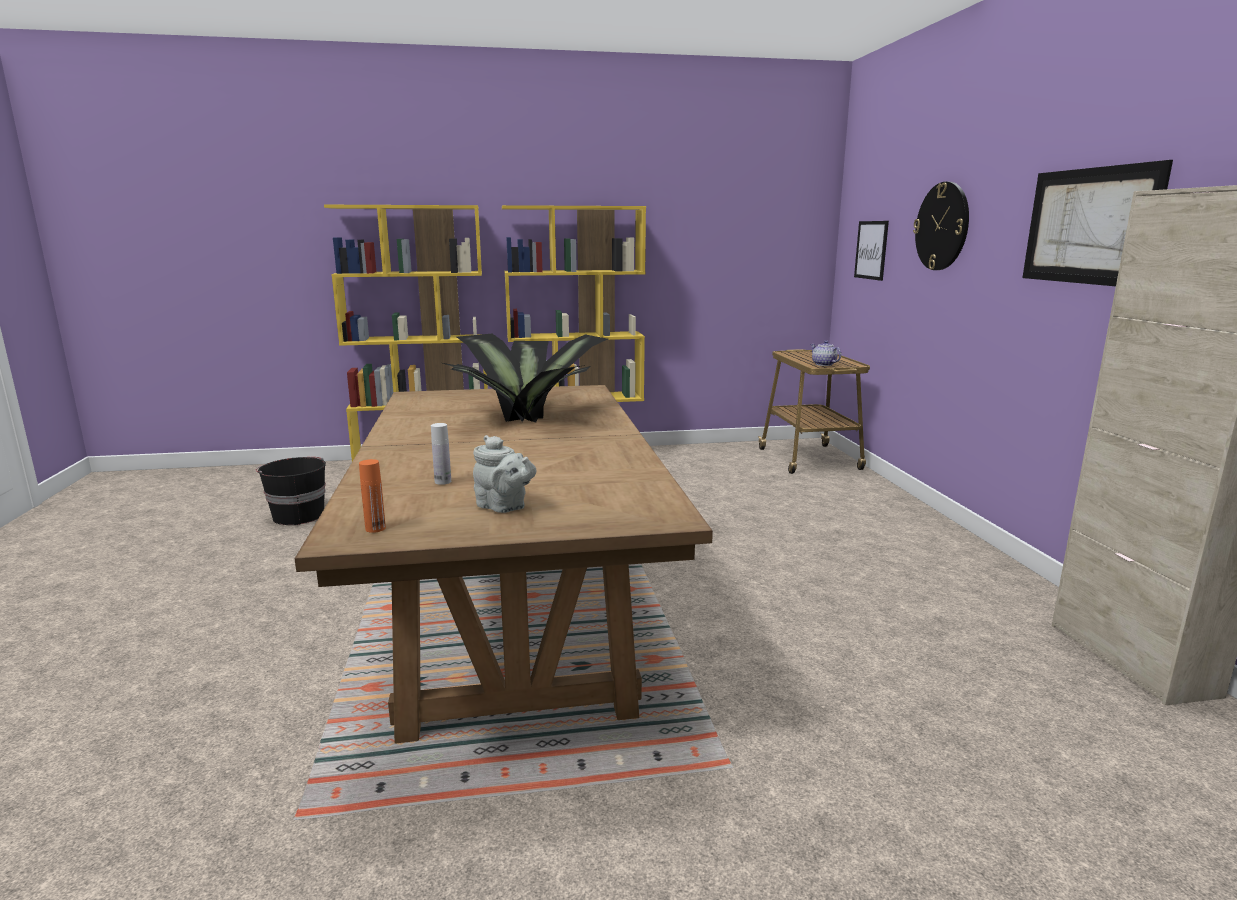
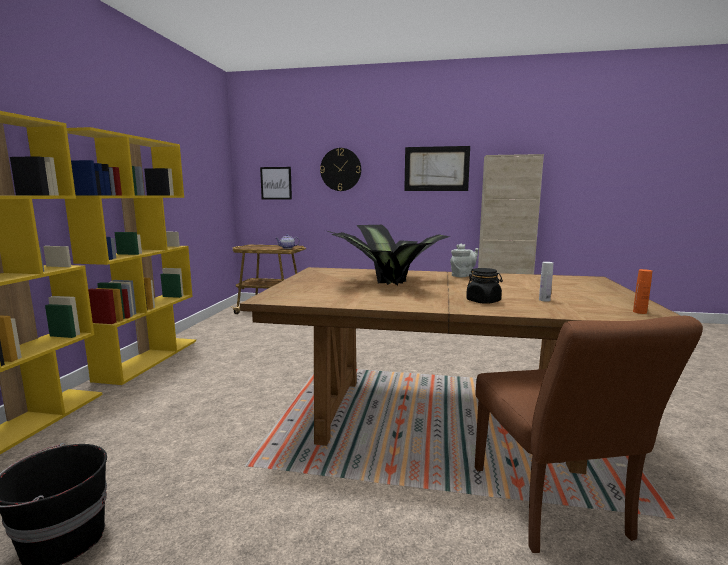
camera: 70 degrees left, 5 degrees down
grey teapot [473,435,536,513] -> grey teapot moved to [450,244,478,277]
none -> black jar [466,268,503,304]
none -> brown chair [475,316,703,553]

